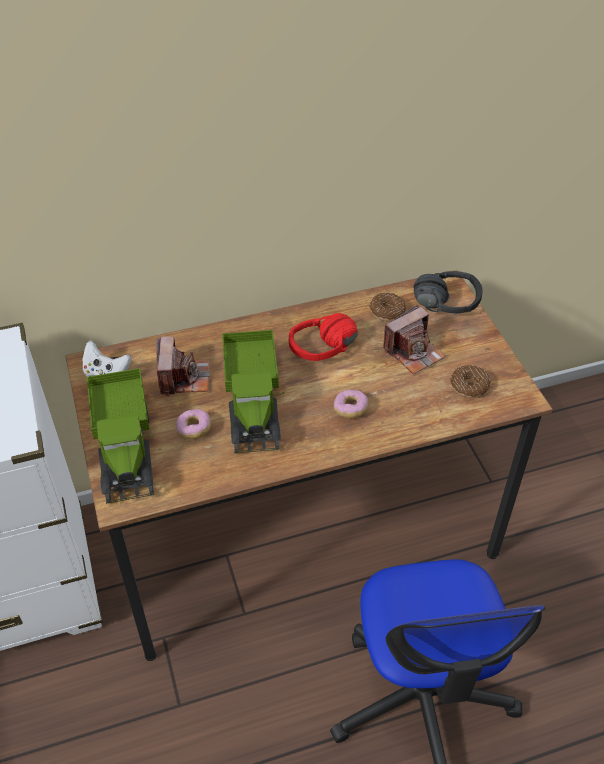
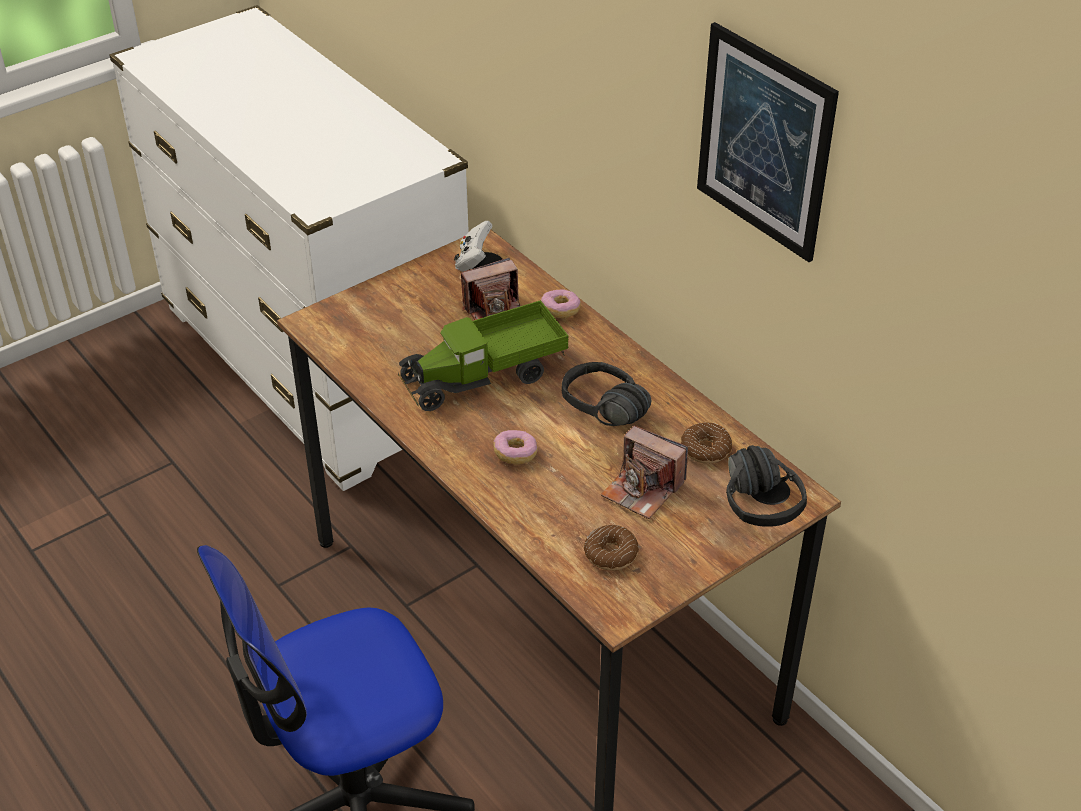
camera: 70 degrees right, 5 degrees down
toy truck [87,368,154,504] -> none
donut [176,409,211,439] -> donut moved to [541,289,581,318]
red headphones [289,313,358,361] -> black headphones [562,362,651,426]
none -> picture [697,22,839,262]

